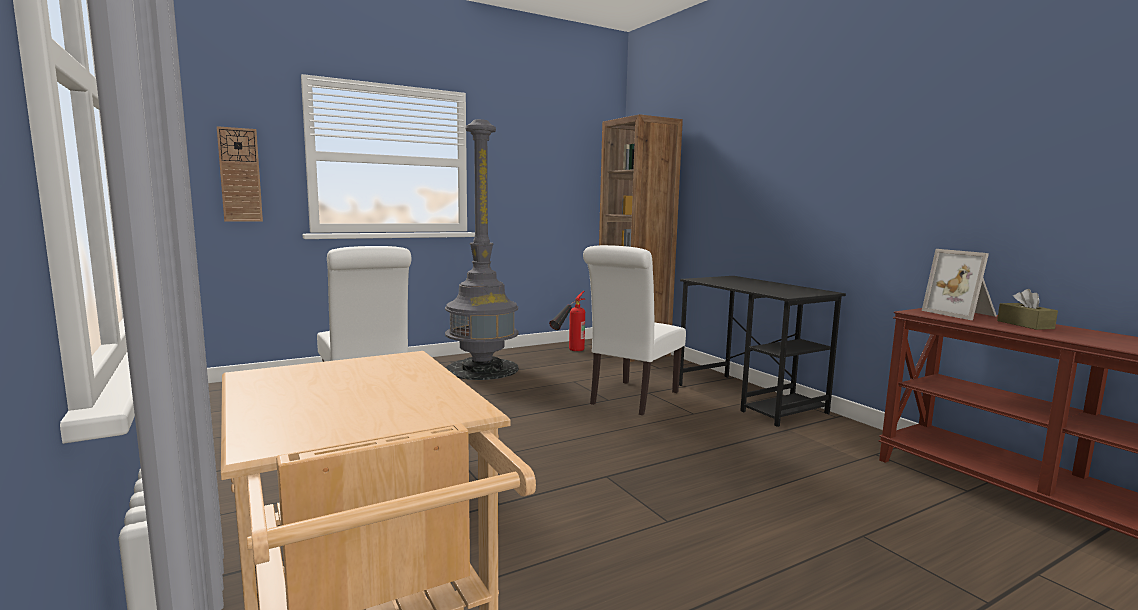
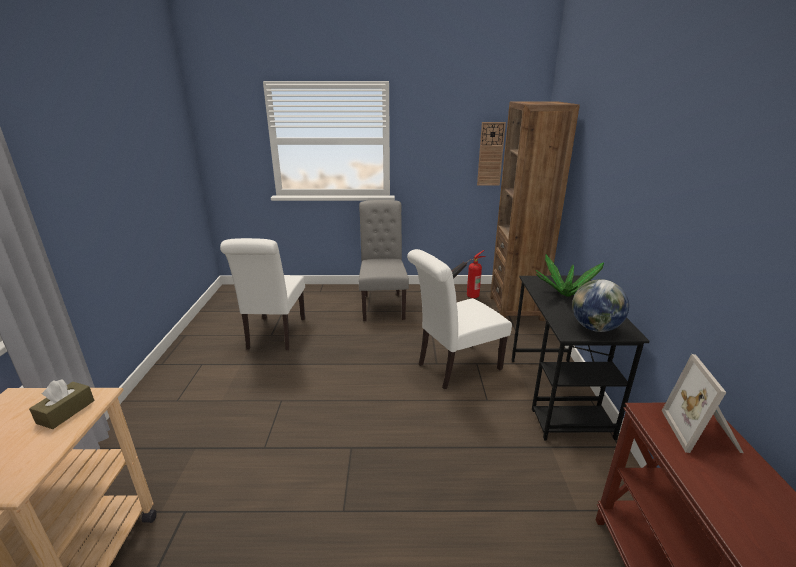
camera: 30 degrees right, 15 degrees up
wall clock [217,126,263,222] -> wall clock moved to [477,122,506,185]
grey floor lamp [445,119,519,380] -> grey chair [359,200,409,321]
brown tissue box [997,289,1058,330] -> brown tissue box moved to [29,379,94,429]
none -> potted plant [536,255,604,297]
none -> globe [572,279,629,332]

